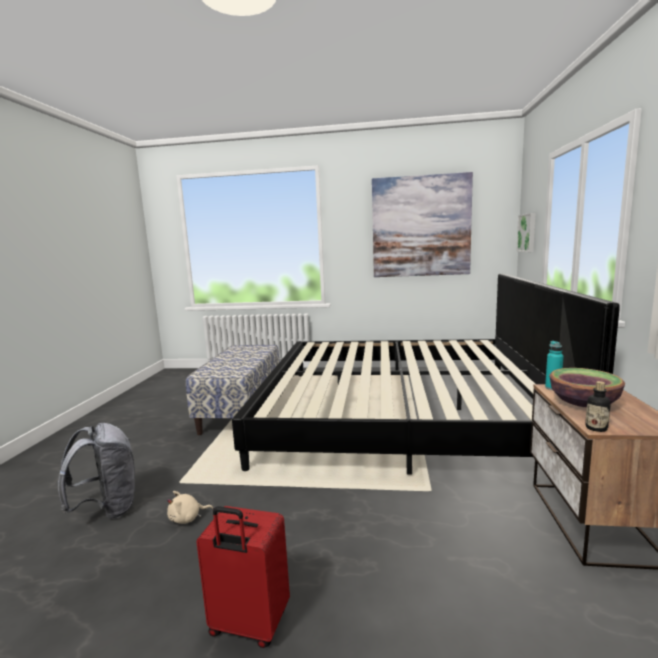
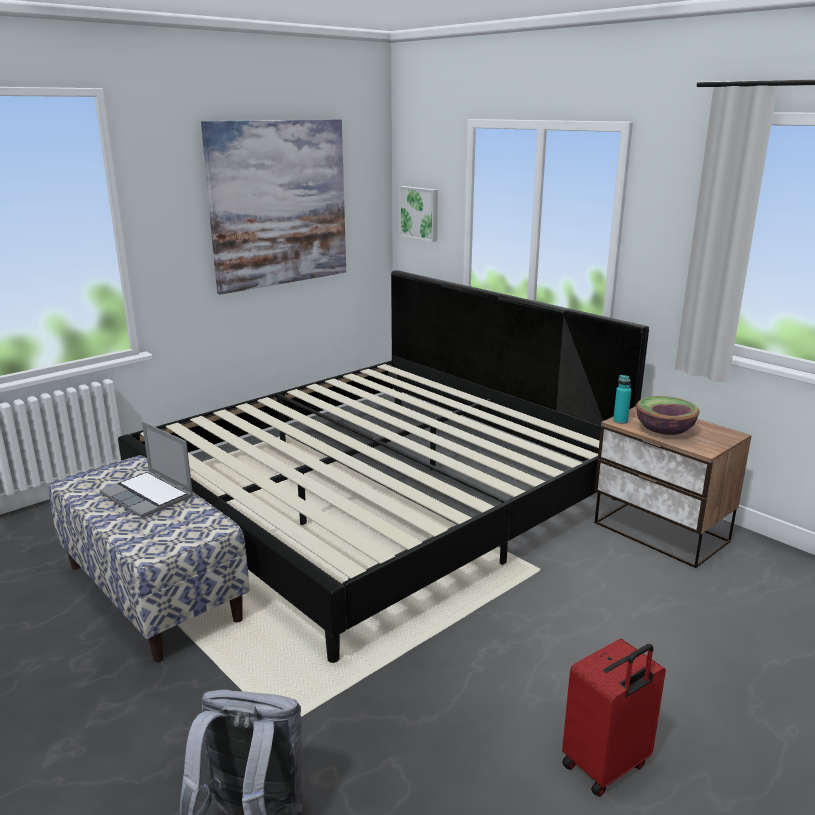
camera: 50 degrees left, 10 degrees up
beige plush toy [167,491,213,524] -> none
bottle [585,381,610,432] -> none
none -> laptop [99,421,193,518]

